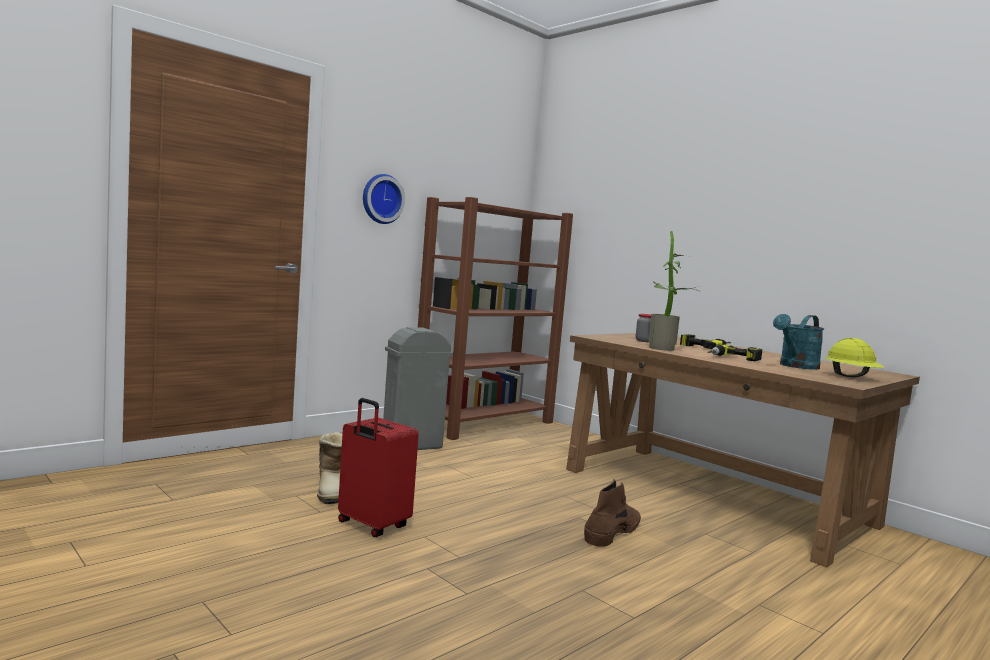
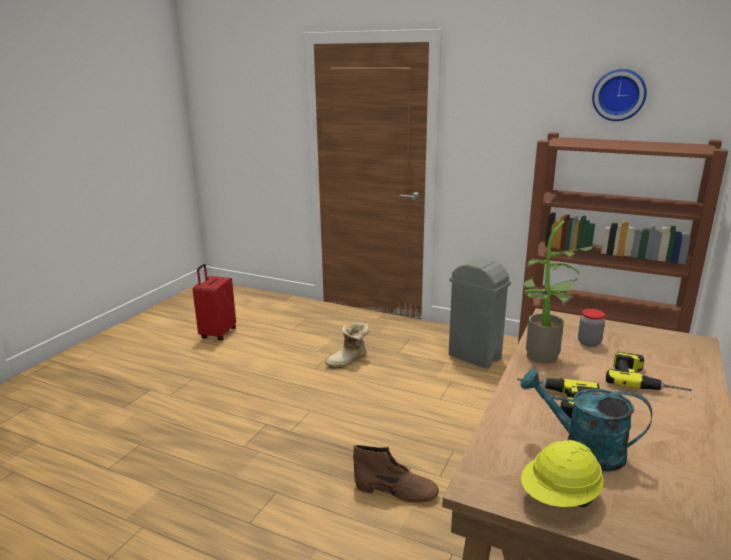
camera: 70 degrees right, 15 degrees up
red suitcase [338,398,419,537] -> red suitcase moved to [193,264,236,341]
wall clock [363,174,405,224] -> wall clock moved to [592,69,647,121]

